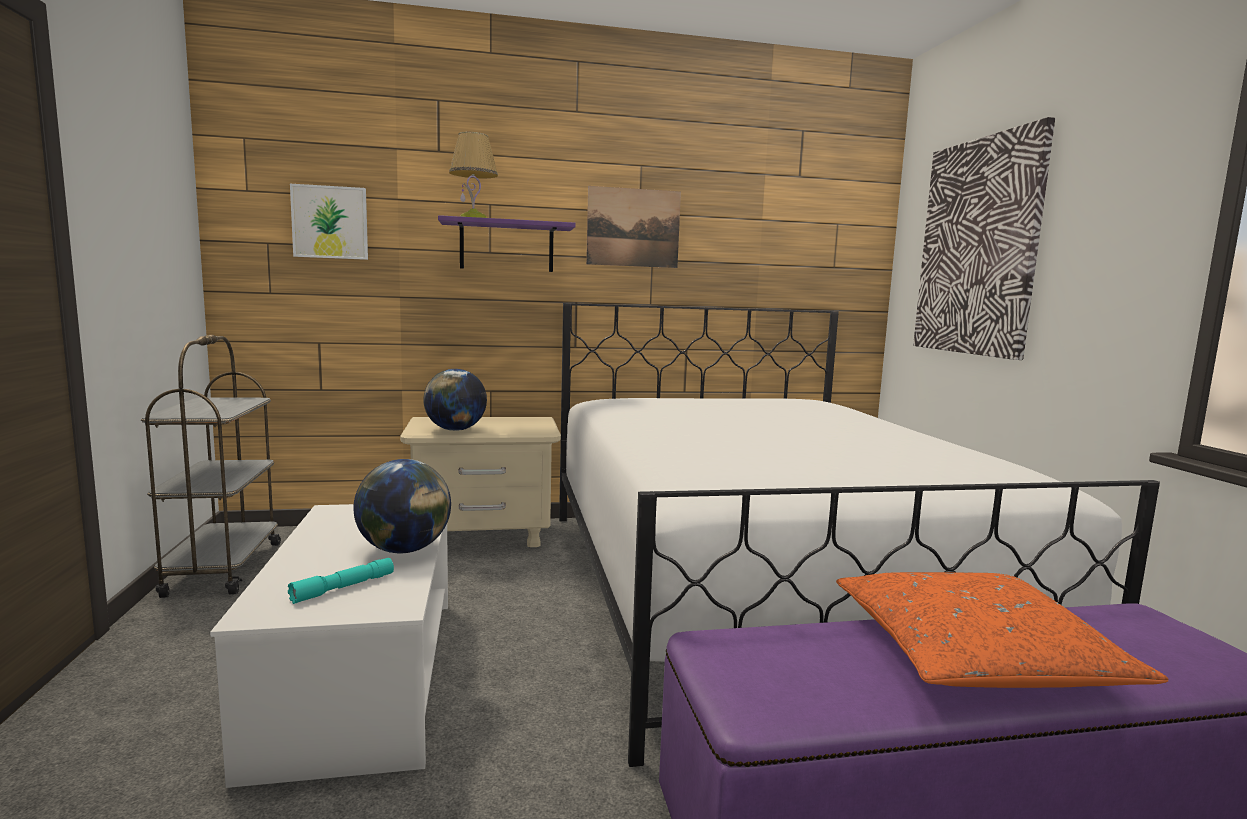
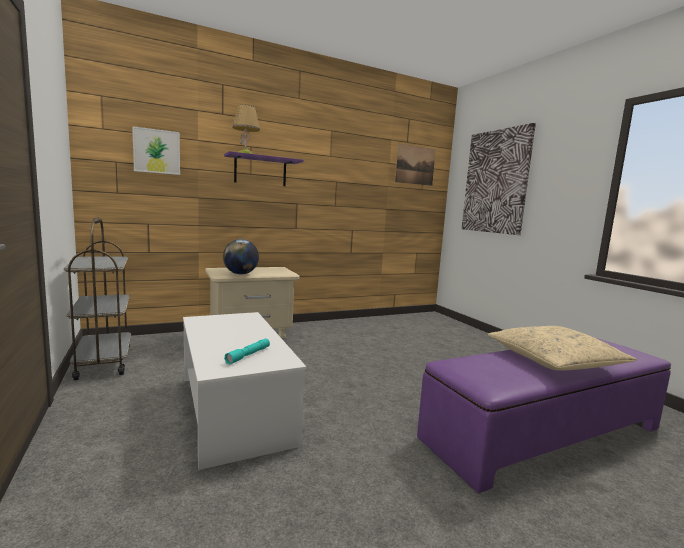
camera: 15 degrees left, 0 degrees up
globe [353,459,451,553] -> none
white bed [559,303,1160,767] -> none
picture [586,186,681,268] -> picture moved to [395,144,436,186]
orange pillow [836,572,1169,688] -> beige pillow [488,326,637,371]

